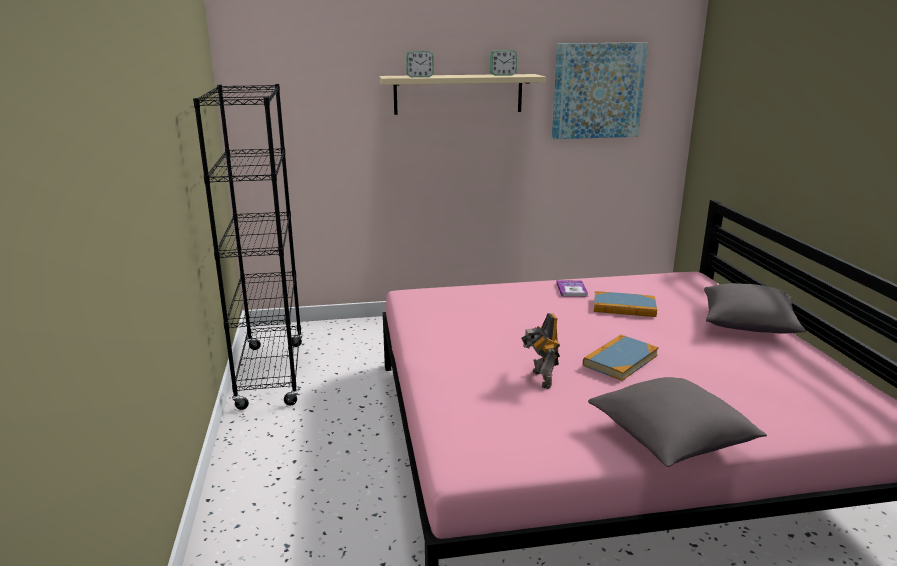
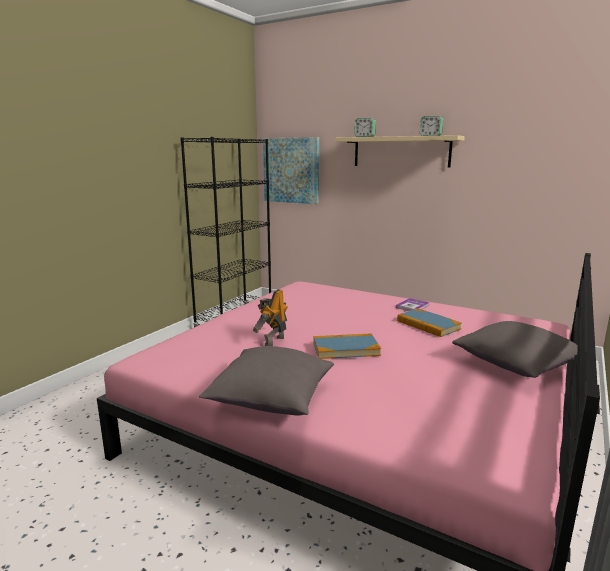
camera: 40 degrees right, 5 degrees down
picture [552,43,648,139] -> picture moved to [263,137,319,204]

